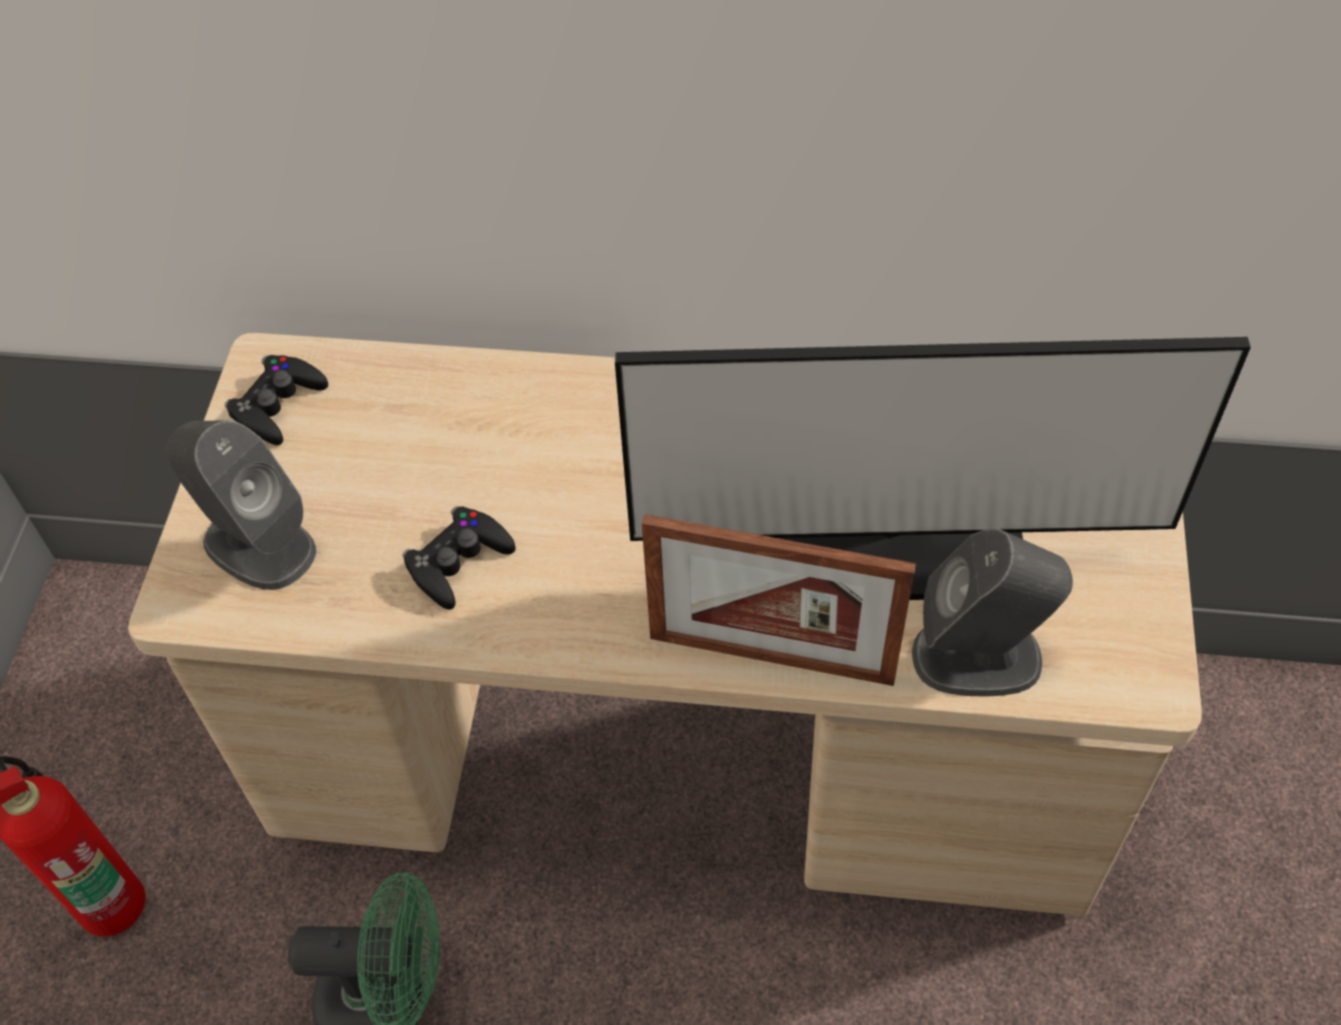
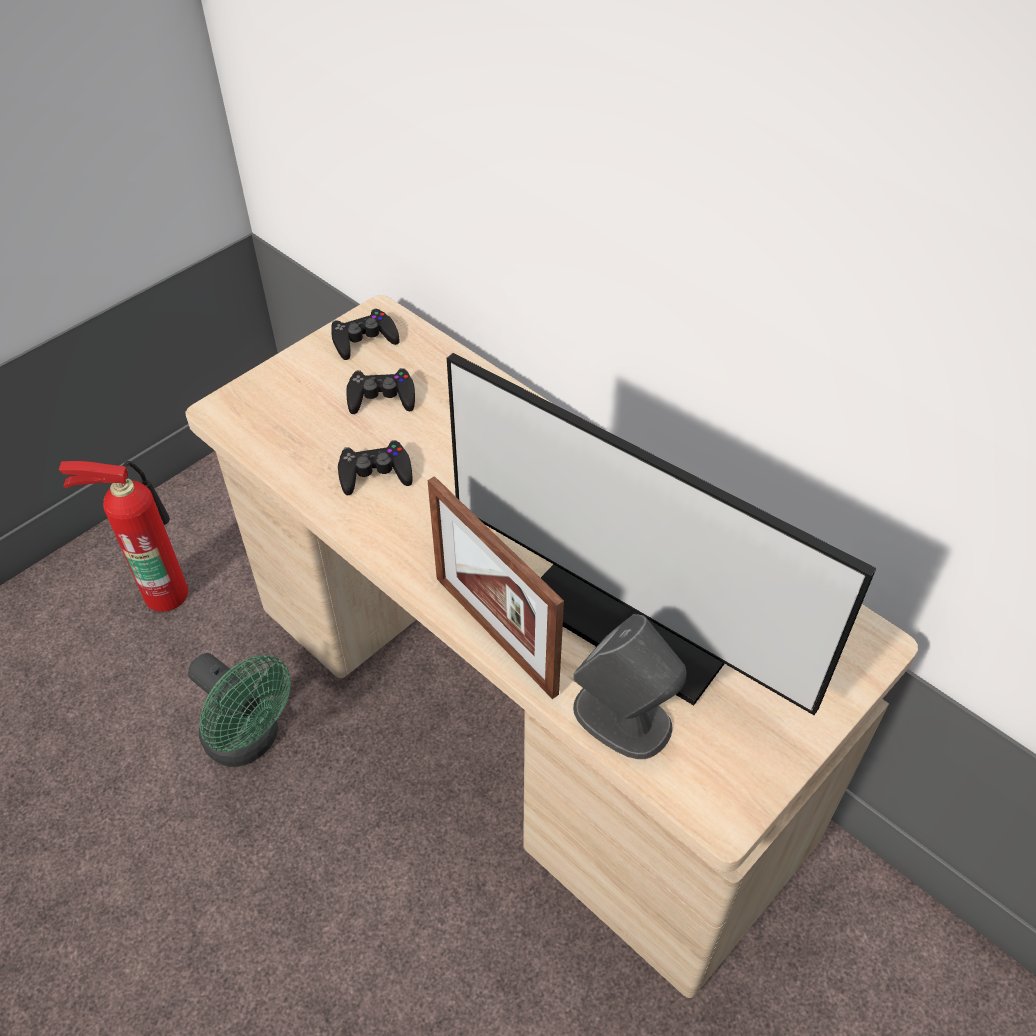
camera: 35 degrees right, 5 degrees down
grey speaker [166,421,316,590] -> none
none -> black game controller [346,368,415,414]

